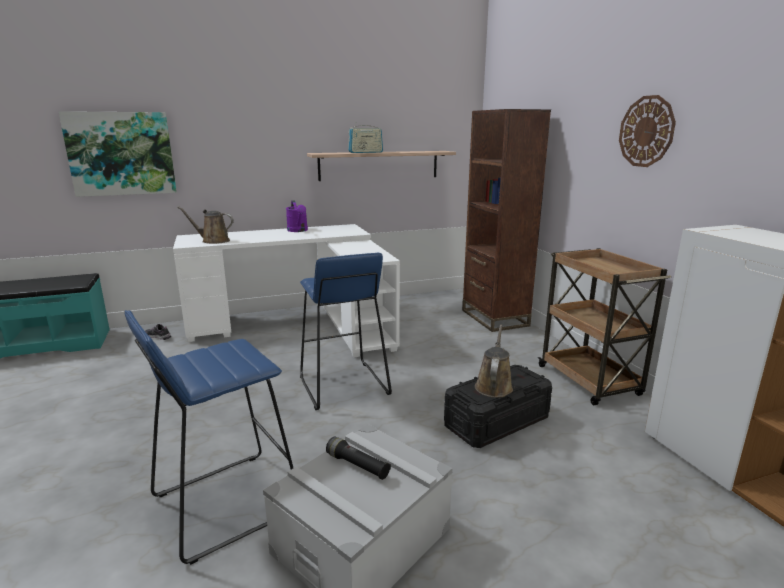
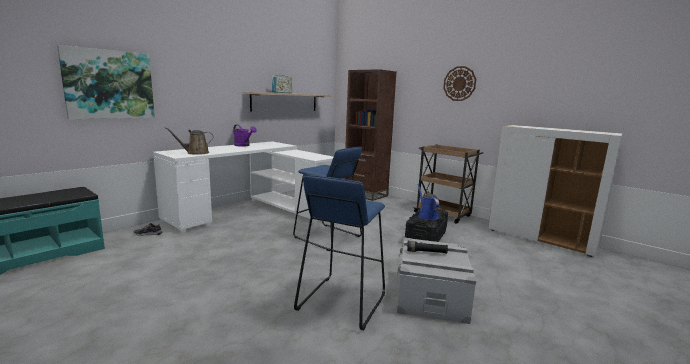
camera: 30 degrees left, 5 degrees down
brown watering can [475,324,513,398] -> blue watering can [418,184,439,220]

